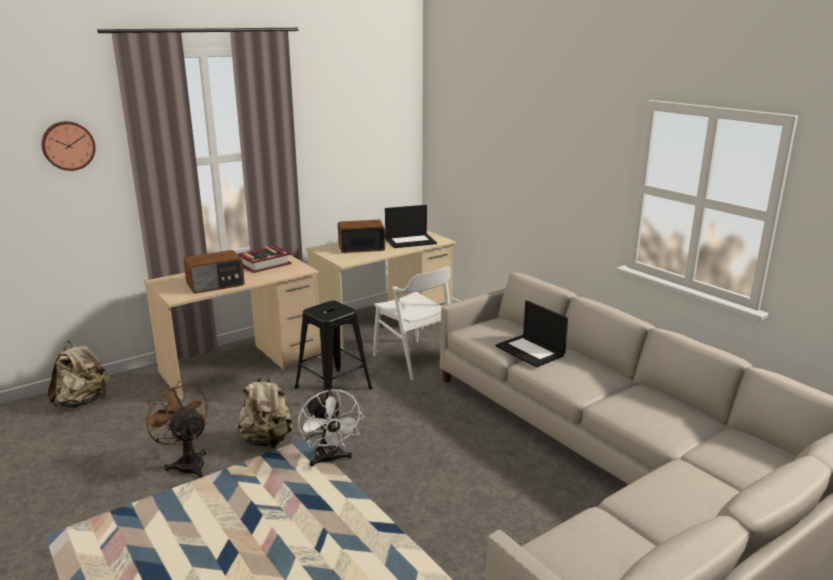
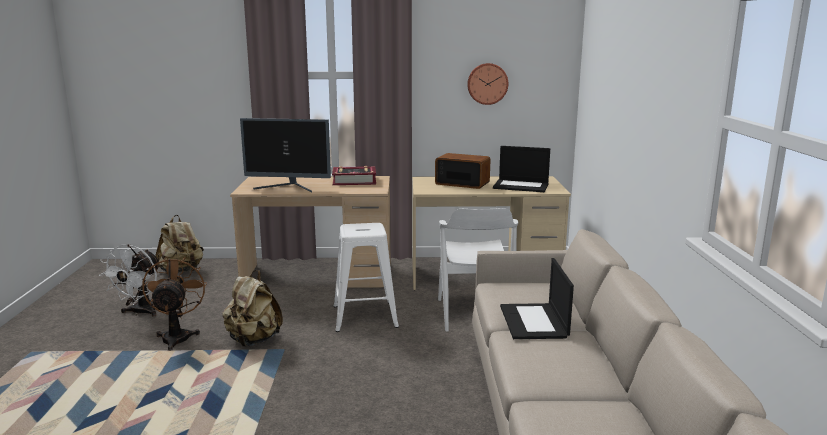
camera: 35 degrees right, 5 degrees down
wall clock [41,121,96,171] -> wall clock moved to [467,63,508,105]
radio [183,250,245,294] -> monitor [240,118,331,192]
black stool [294,301,373,394] -> white stool [333,223,399,332]
white fan [298,389,364,467] -> white fan moved to [99,244,159,317]

